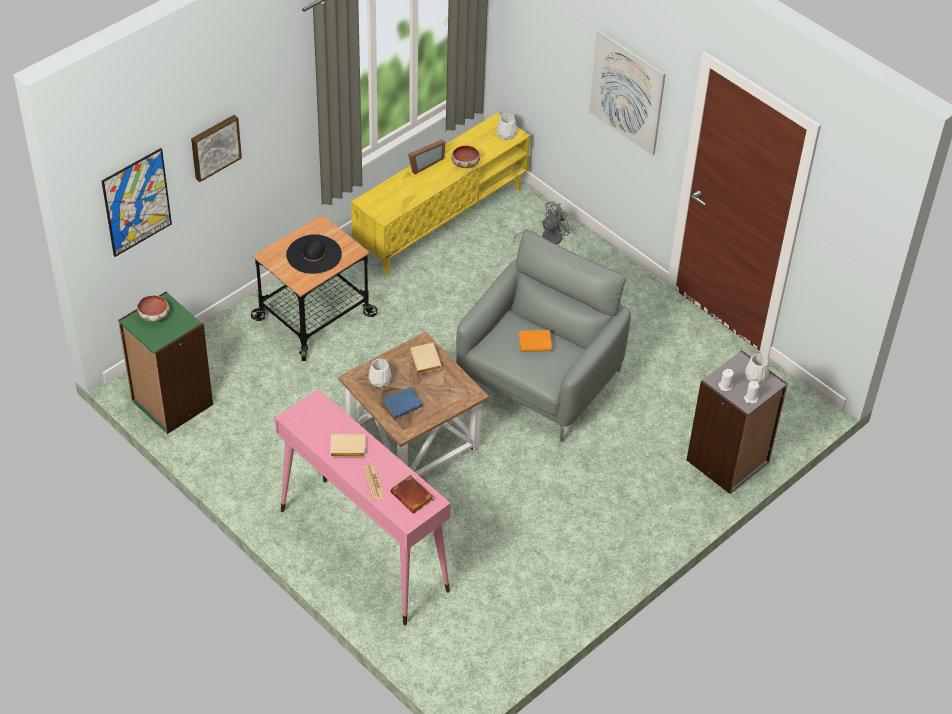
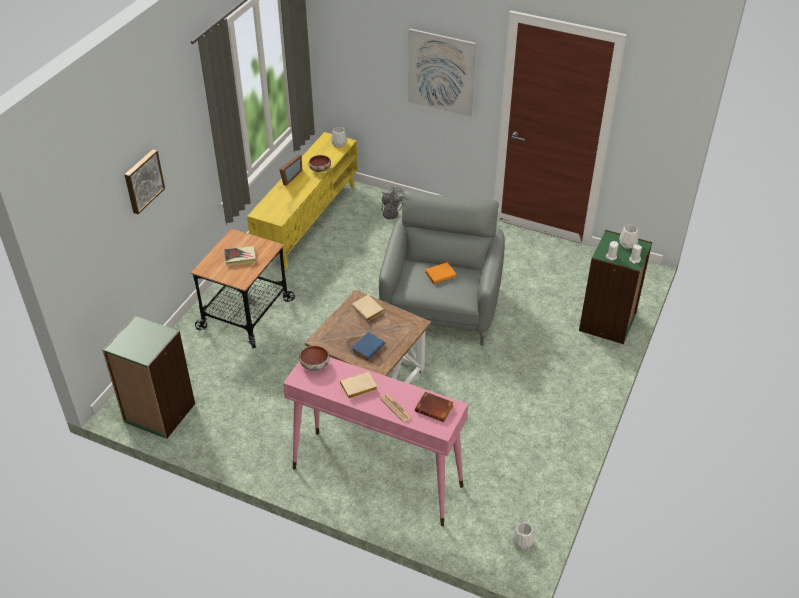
camera: 20 degrees left, 5 degrees down
picture [102,148,172,257] -> none
bowl [137,295,170,322] -> bowl moved to [299,346,330,371]
black hat [286,234,342,274] -> book [224,246,257,266]
white vase [369,359,391,388] -> white vase moved to [512,522,534,549]
grey fan [514,201,572,244] -> grey fan turned 105 degrees clockwise [381,186,403,219]
grey bookcase [687,350,788,494] -> green bookcase [579,230,652,344]

